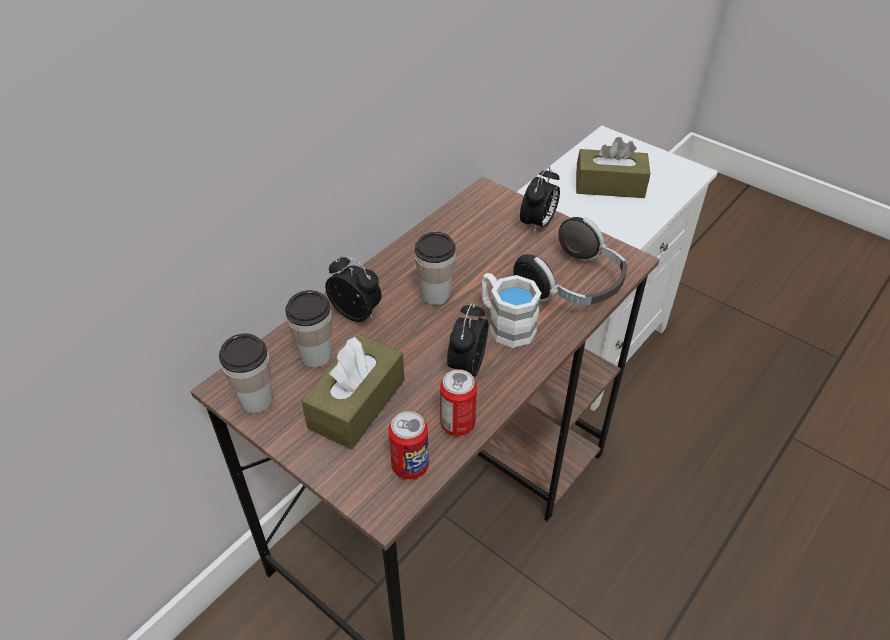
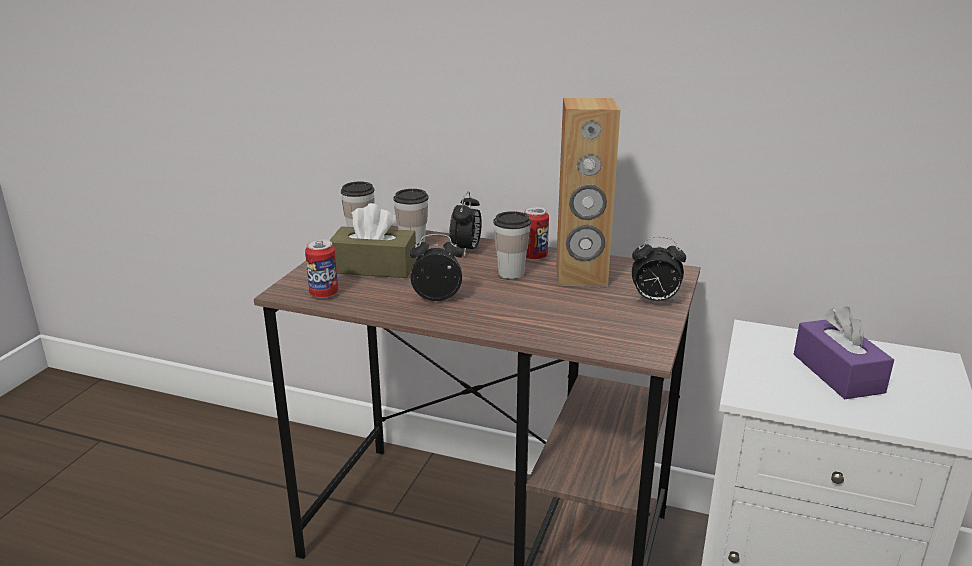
camera: 70 degrees right, 20 degrees down
can [440,369,477,436] -> can moved to [524,207,549,260]
white mug [482,273,541,348] -> none
headphones [513,217,628,305] -> none
brown tissue box [576,137,650,198] -> purple tissue box [794,306,894,399]
none -> brown speaker [556,98,621,286]

